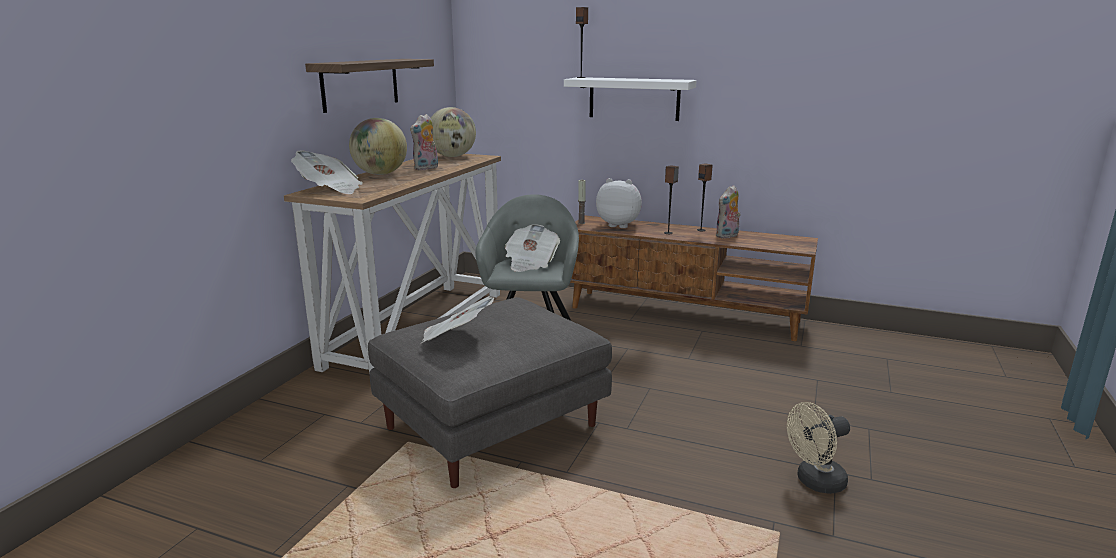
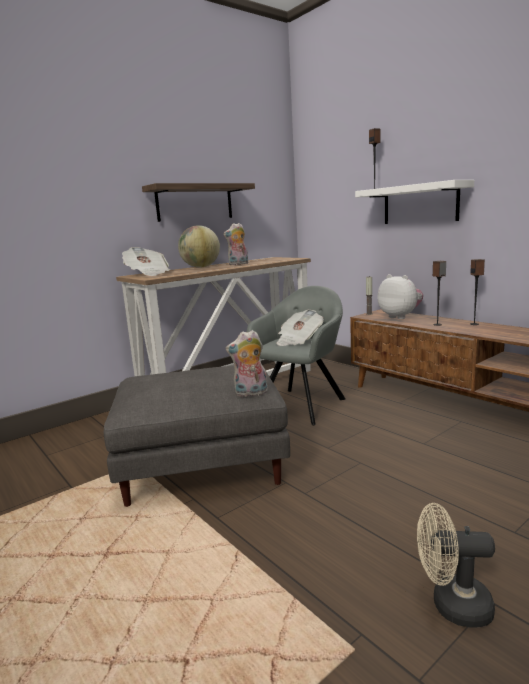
camera: 30 degrees right, 5 degrees down
newspaper [421,296,494,343] -> none
globe [431,107,476,157] -> none
plush toy [715,185,741,238] -> plush toy moved to [226,330,268,397]

